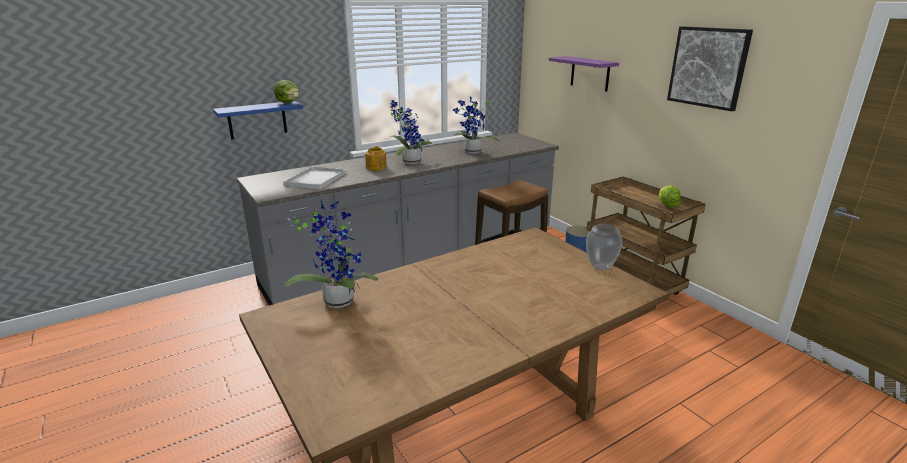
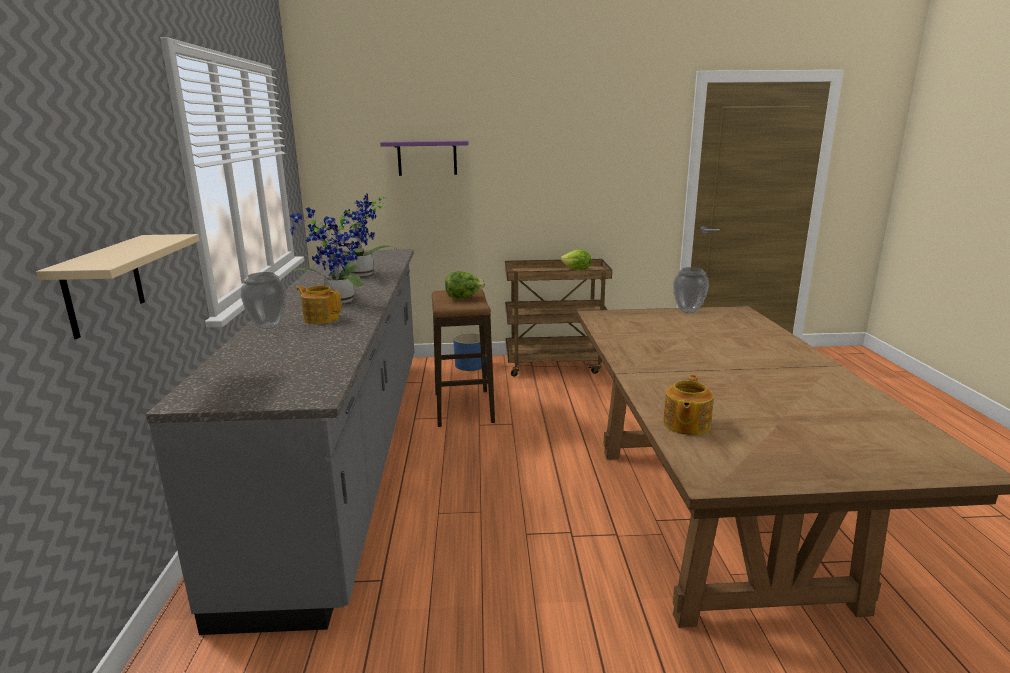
camera: 60 degrees left, 5 degrees down
blue shelf [213,101,303,140] -> beige shelf [36,234,200,339]
lettuce [274,80,300,103] -> lettuce moved to [445,271,485,299]
white tray [284,166,346,189] -> none
potted plant [285,199,378,308] -> teapot [663,375,714,435]
picture [667,26,753,111] -> none
none -> vase [241,272,287,329]

